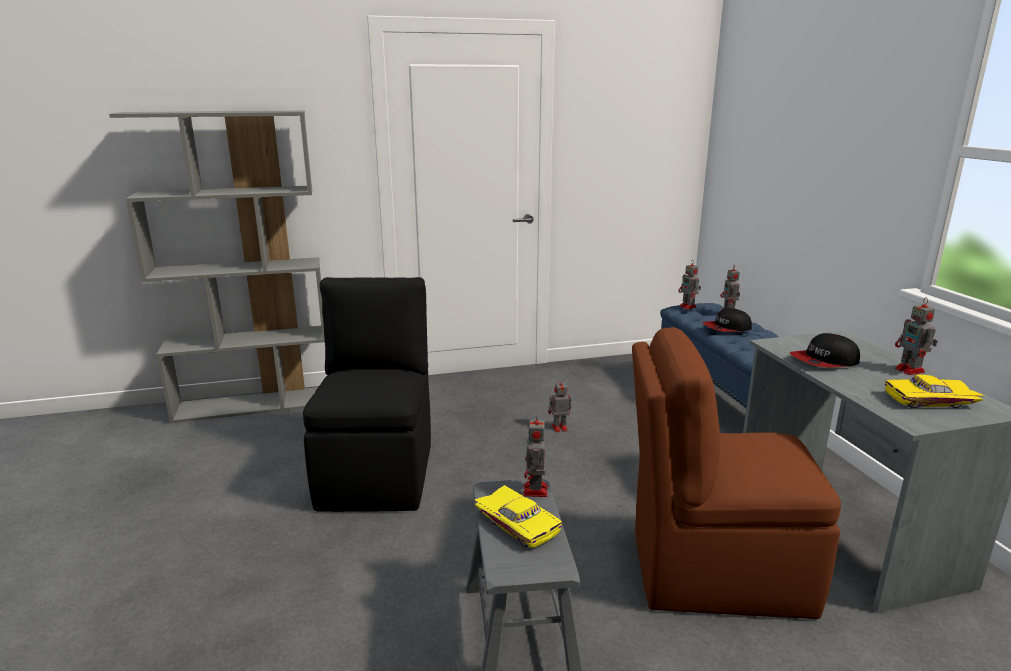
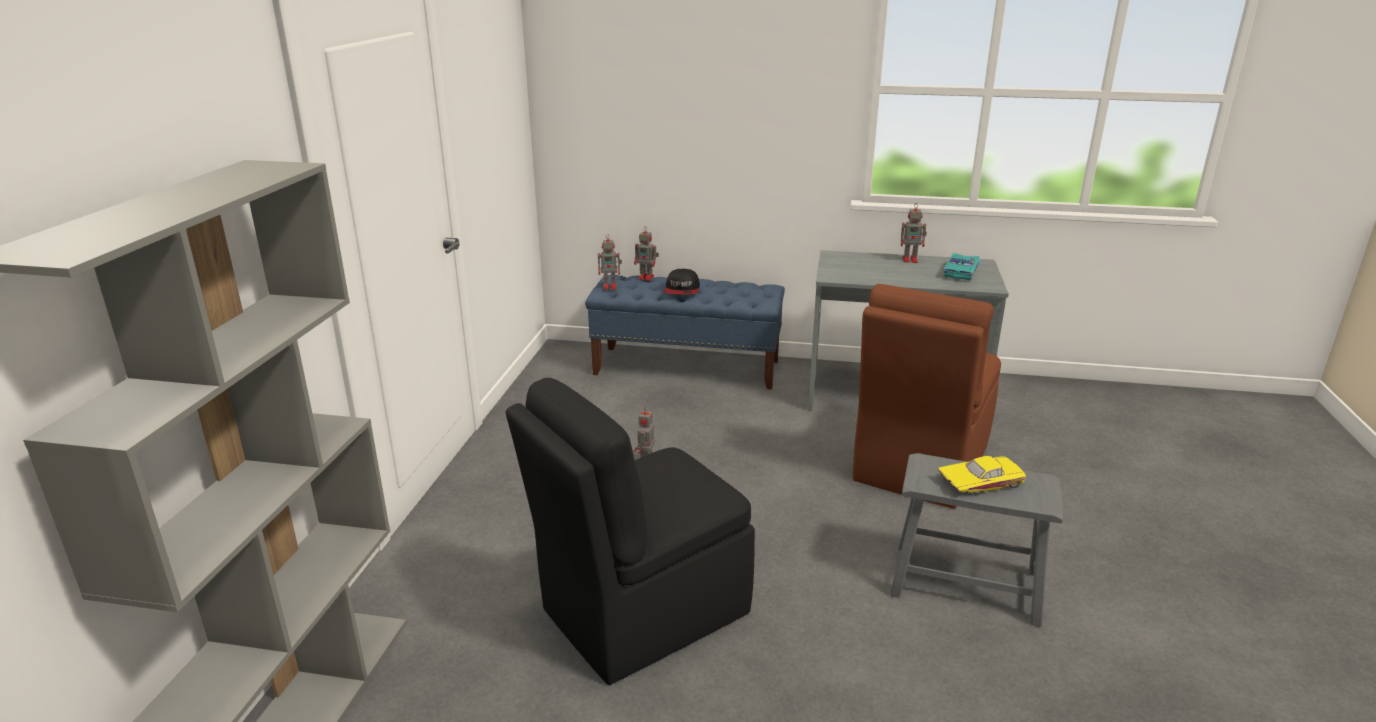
camera: 65 degrees left, 5 degrees up
black chair [303,277,431,512] -> black chair turned 60 degrees counterclockwise [506,377,755,685]
toy robot [523,420,548,497] -> none
cap [790,333,860,368] -> none
yellow toy car [885,375,984,409] -> turquoise toy car [943,253,980,280]

